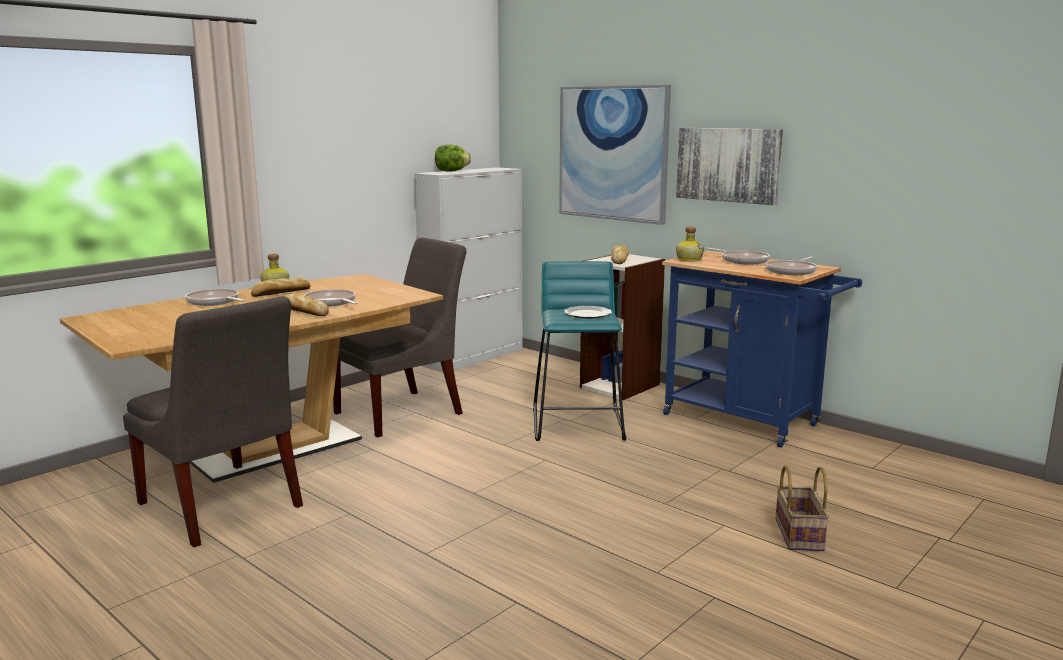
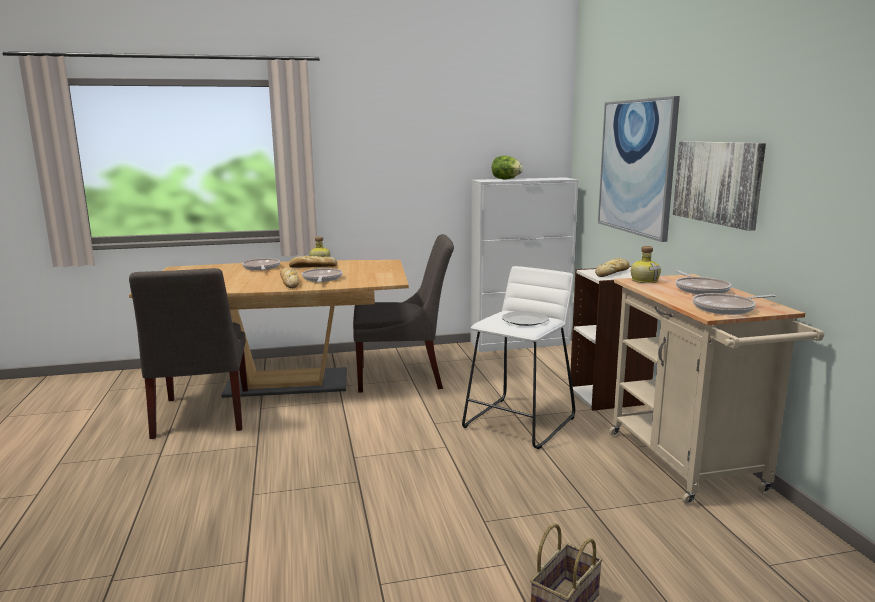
camera: 35 degrees right, 0 degrees up
turquoise stool [533,261,626,441] -> white stool [462,266,575,449]
blue cart [662,251,862,448] -> beige cart [609,274,824,505]

